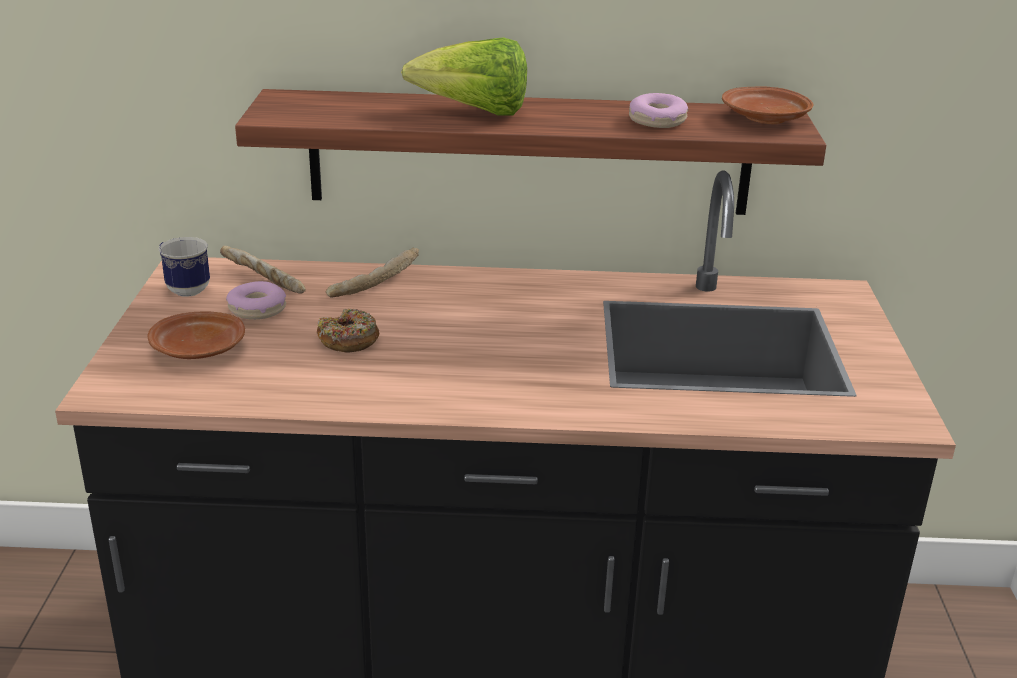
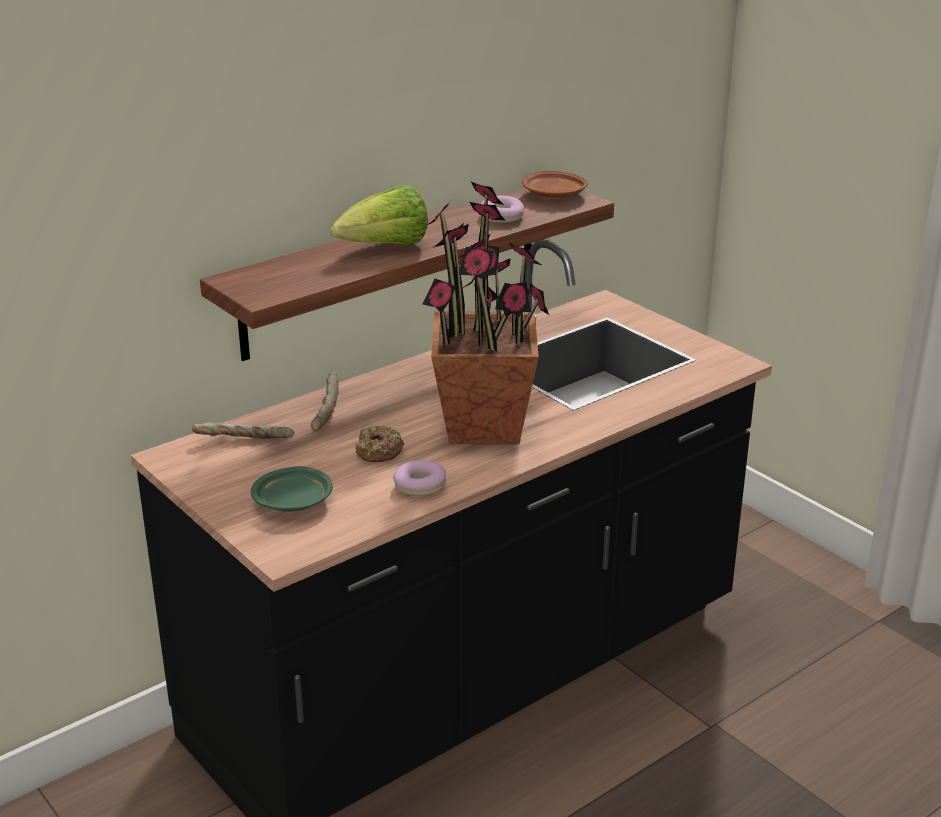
camera: 40 degrees left, 0 degrees up
brown plate [147,311,245,359] -> green plate [251,466,333,512]
mug [159,237,210,297] -> none
donut [226,281,286,320] -> donut moved to [393,460,446,497]
none -> potted plant [422,182,549,444]

